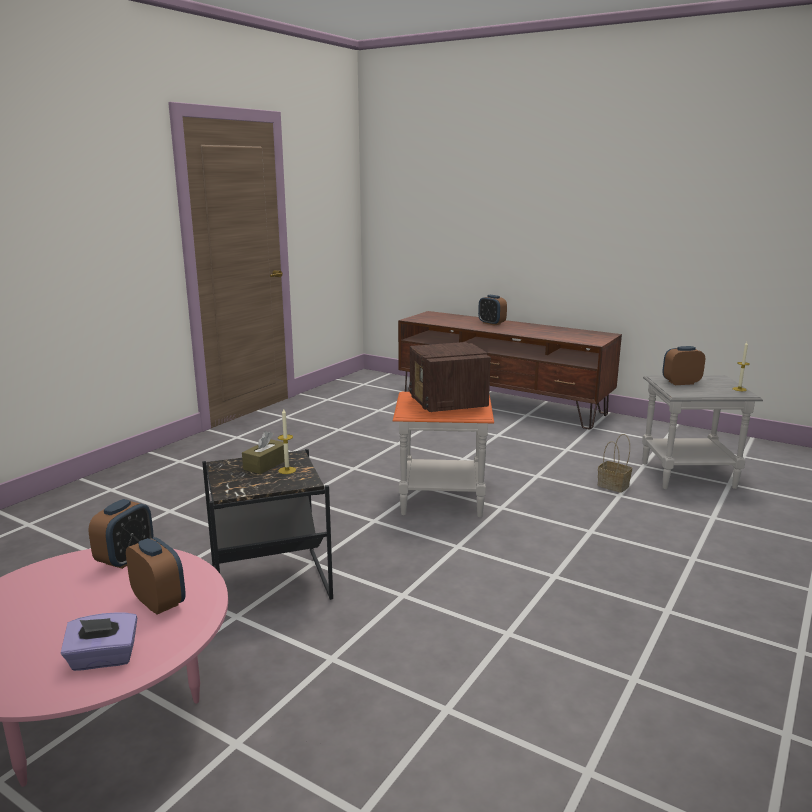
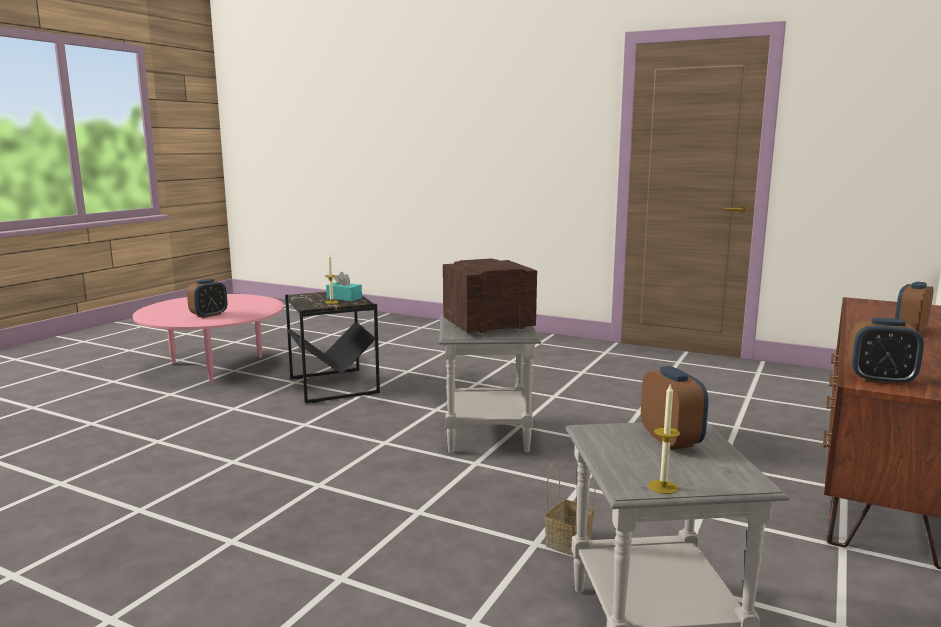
camera: 85 degrees right, 5 degrees down
purple tissue box [61,613,137,671] -> none
alarm clock [89,499,153,569] -> alarm clock moved to [848,318,924,385]
brown tissue box [242,431,285,474] -> turquoise tissue box [326,272,362,301]
orange side table [393,392,494,517] -> grey side table [439,315,541,453]

